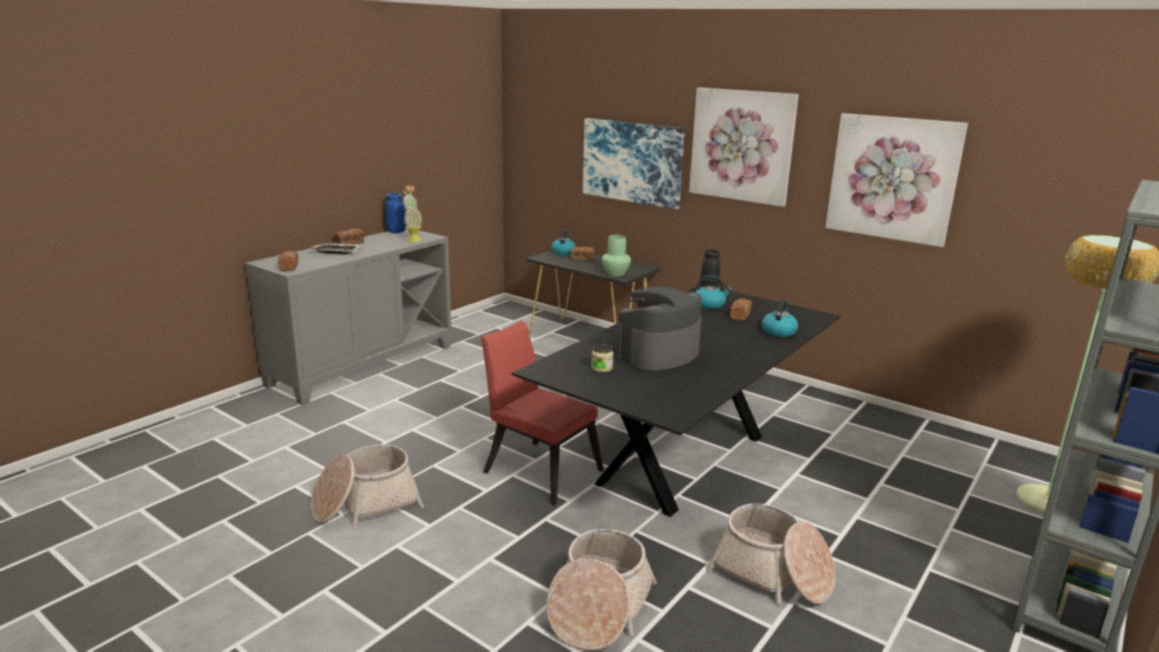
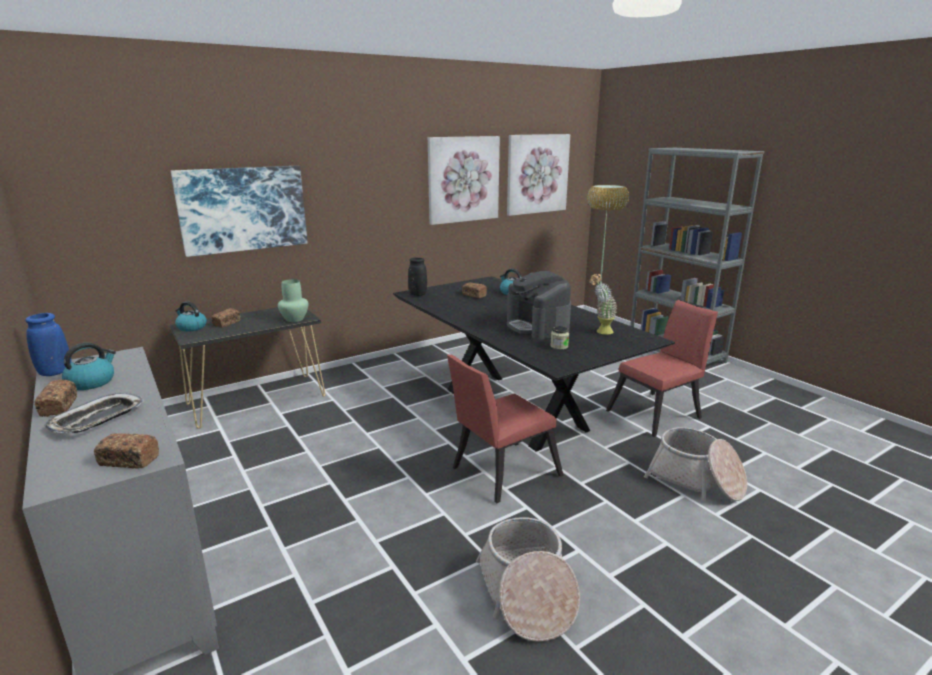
camera: 70 degrees left, 0 degrees up
potted plant [403,185,423,242] -> potted plant moved to [589,273,617,334]
picture [689,88,799,207] -> picture moved to [507,134,570,216]
kettle [695,275,732,309] -> kettle moved to [62,343,116,390]
basket [706,503,836,604] -> red chair [606,300,718,437]

